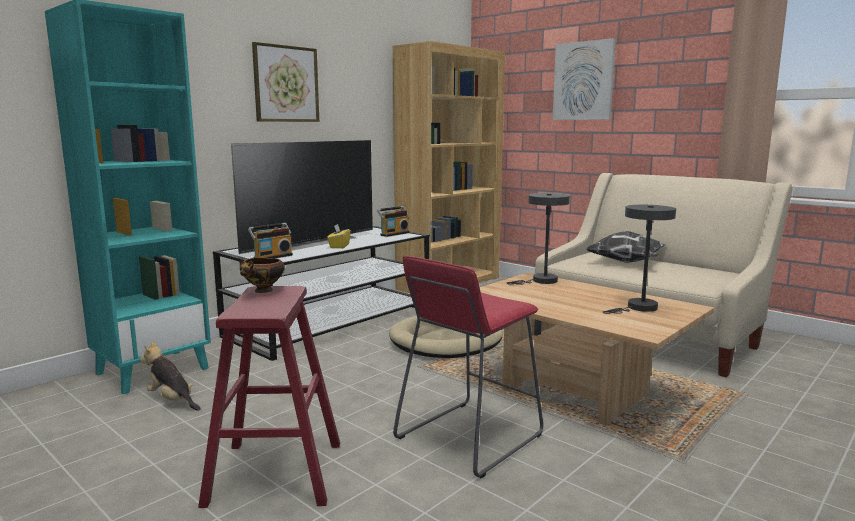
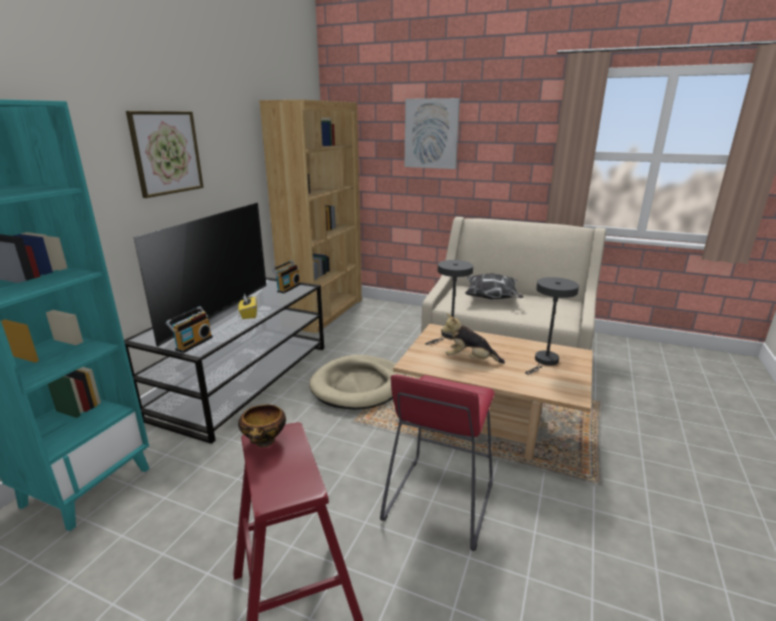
camera: 20 degrees left, 10 degrees up
plush toy [140,341,200,411] -> plush toy moved to [441,314,505,363]

